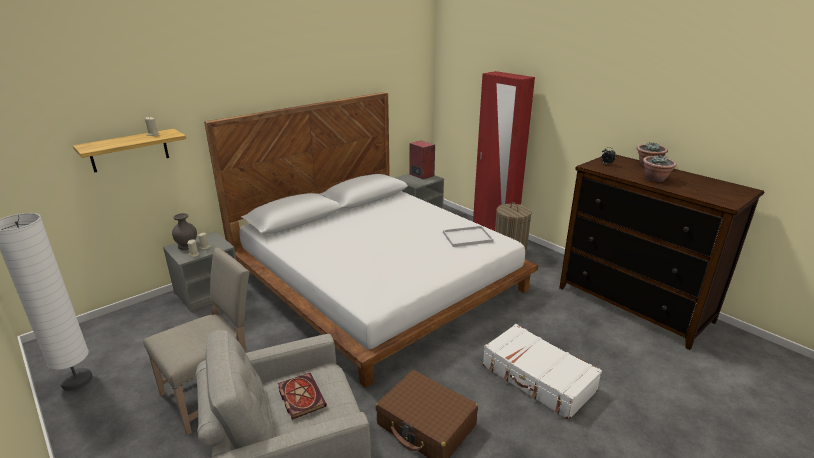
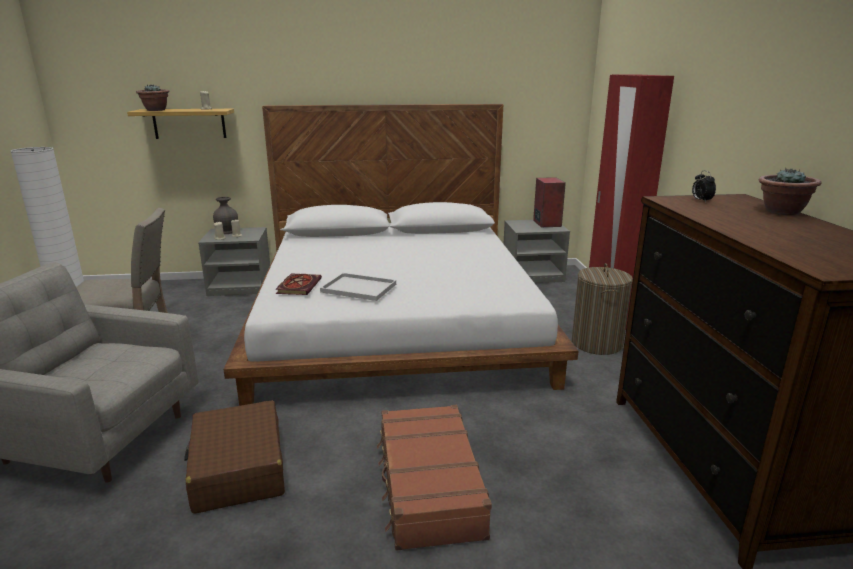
camera: 35 degrees right, 5 degrees down
book [278,373,327,420] -> book moved to [275,273,322,295]
white tray [443,226,494,247] -> white tray moved to [320,273,396,301]
white suitcase [483,324,602,420] -> brown suitcase [377,405,492,551]
potted plant [643,155,677,182] -> potted plant moved to [136,84,169,111]

